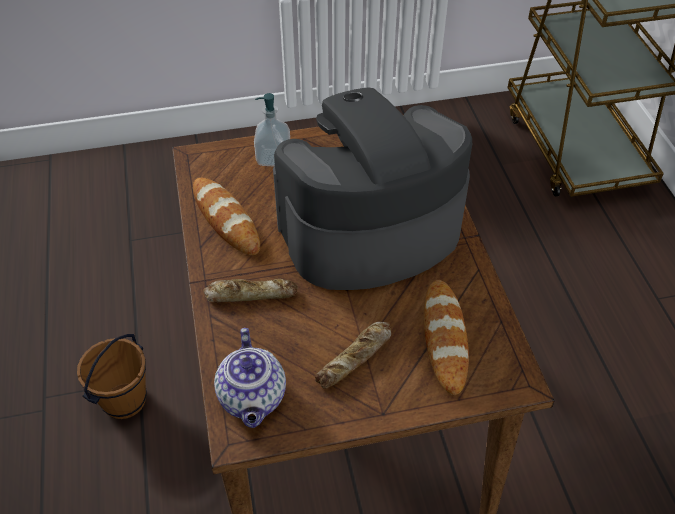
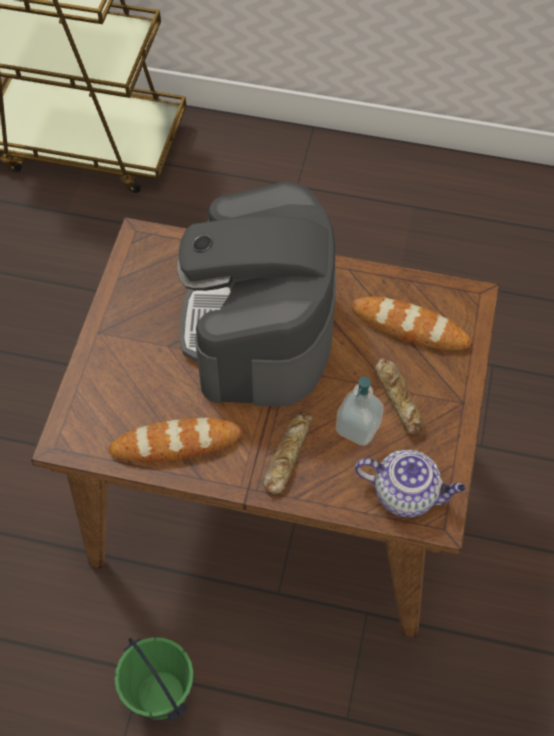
camera: 65 degrees left, 10 degrees up
brown bucket [77,334,146,419] -> green bucket [115,637,194,721]
soap dispenser [254,93,290,166] -> soap dispenser moved to [336,377,384,445]

